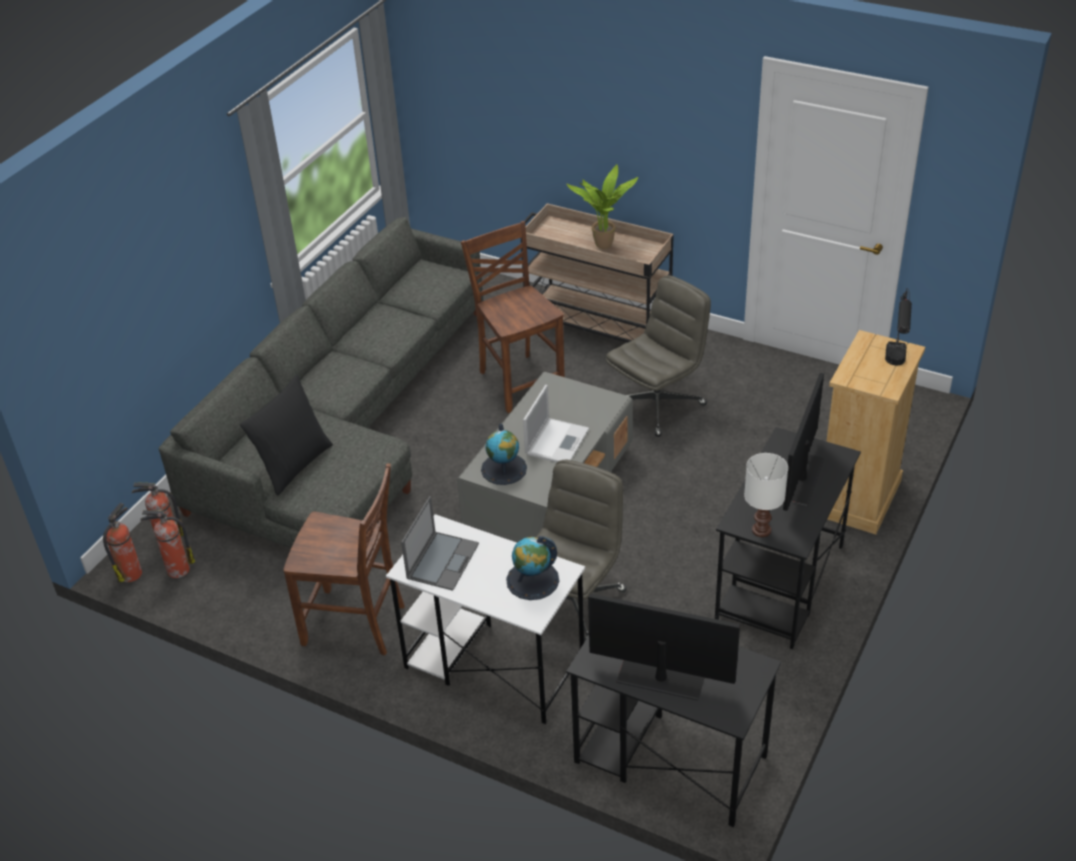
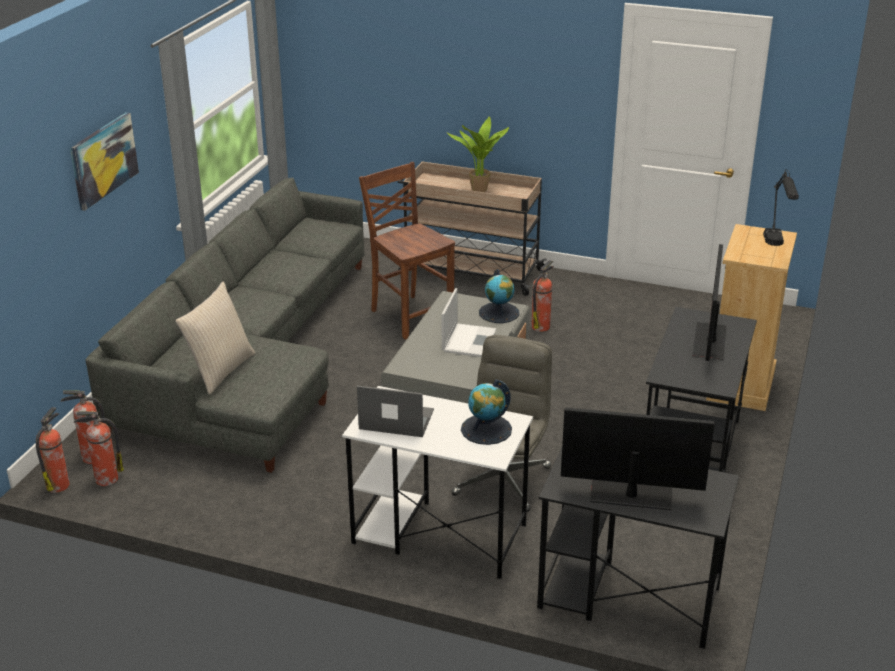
camera: 10 degrees left, 10 degrees down
black pillow [240,374,333,496] -> beige pillow [176,282,255,395]
brown chair [283,463,404,655] -> none
laptop [401,496,479,591] -> laptop turned 90 degrees counterclockwise [357,386,434,437]
globe [481,424,527,485] -> globe moved to [479,269,519,323]
grey office chair [605,275,711,437] -> fire extinguisher [531,260,554,332]
white table lamp [744,453,788,537] -> none
none -> picture [70,112,139,211]

